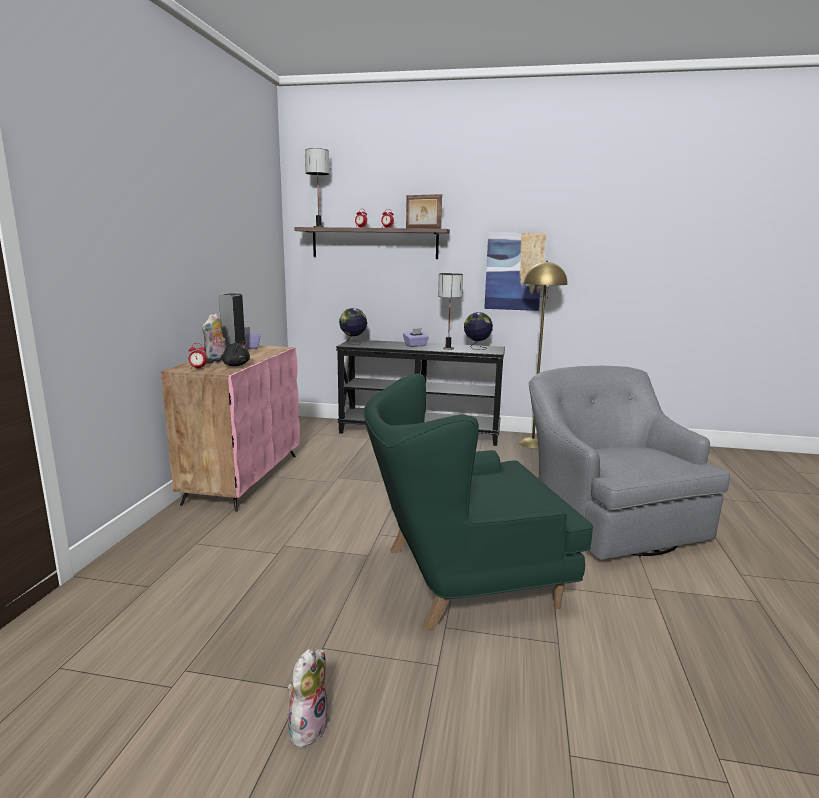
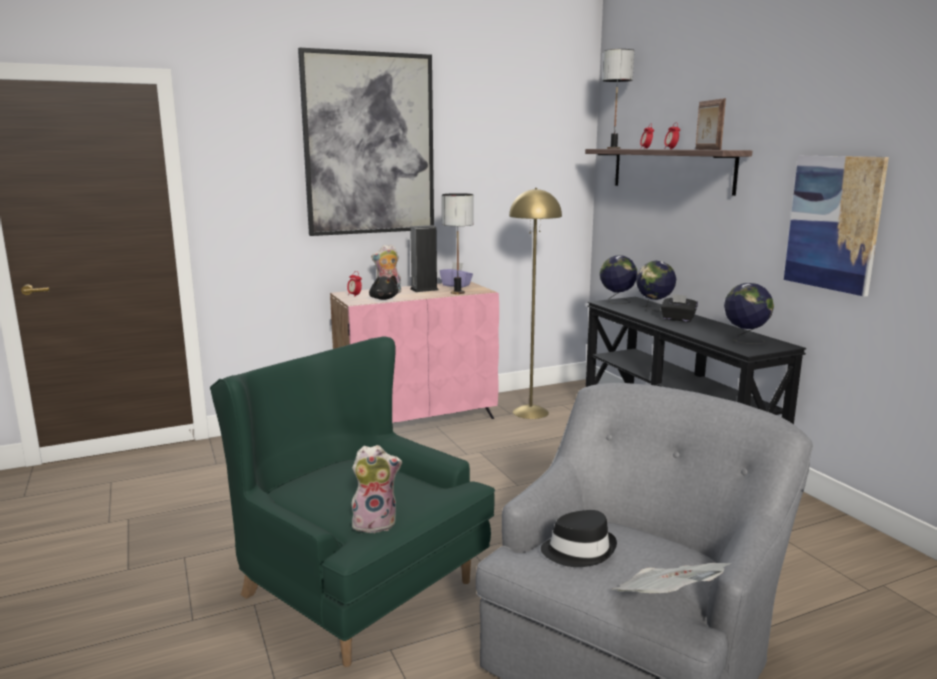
camera: 55 degrees right, 0 degrees up
plush toy [287,649,329,748] -> plush toy moved to [351,445,402,533]
purple tissue box [403,328,429,347] -> black tissue box [661,294,698,322]
table lamp [438,273,463,350] -> table lamp moved to [442,193,473,294]
yellow floor lamp [518,261,567,448] -> yellow floor lamp moved to [509,188,562,419]
none -> picture [298,48,434,236]
none -> black hat [541,510,617,567]
none -> newspaper [611,563,731,593]
none -> globe [636,261,676,312]

